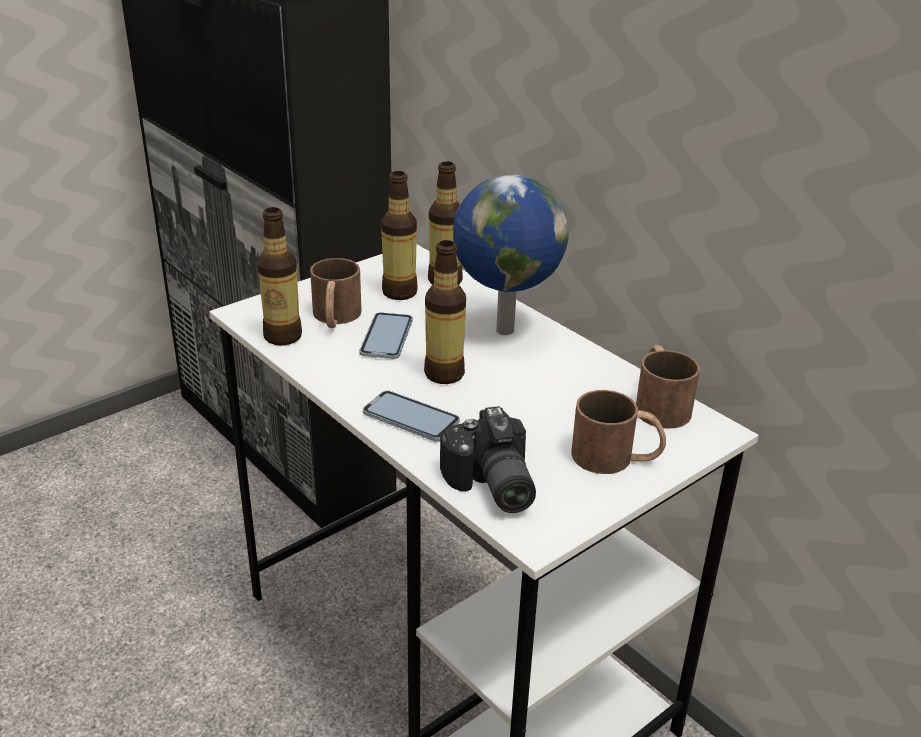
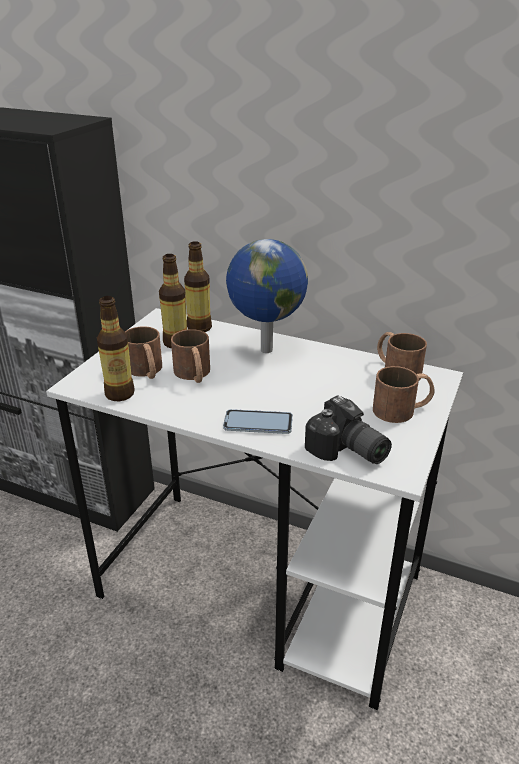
camera: 25 degrees left, 0 degrees up
phone [359,312,413,359] -> brown mug [171,329,210,383]
bottle [424,240,466,384] -> none

